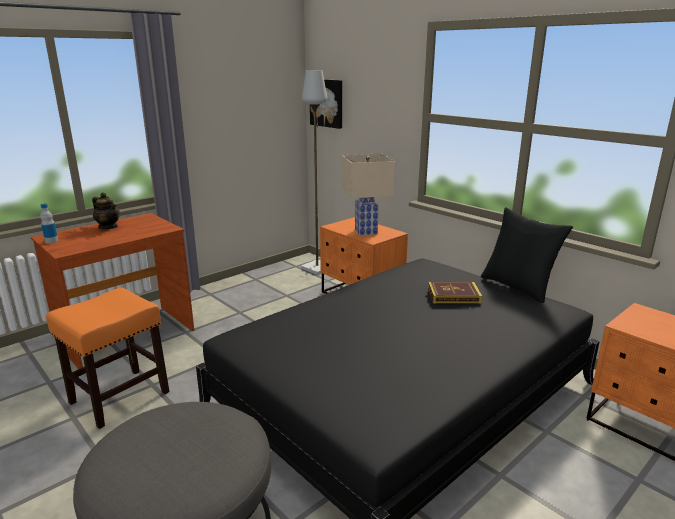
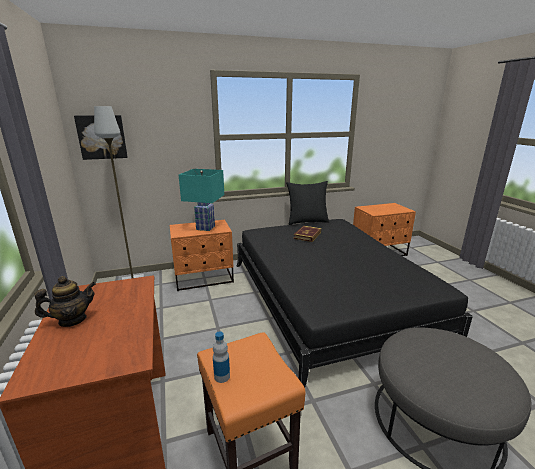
camera: 65 degrees left, 0 degrees up
bottle [40,203,58,244] -> bottle moved to [213,331,230,383]
beige table lamp [342,154,395,235] -> turquoise table lamp [179,169,224,231]

